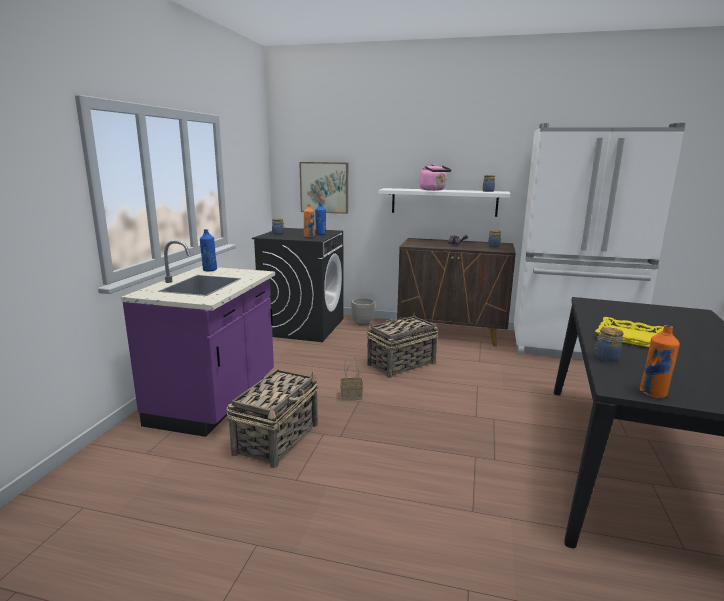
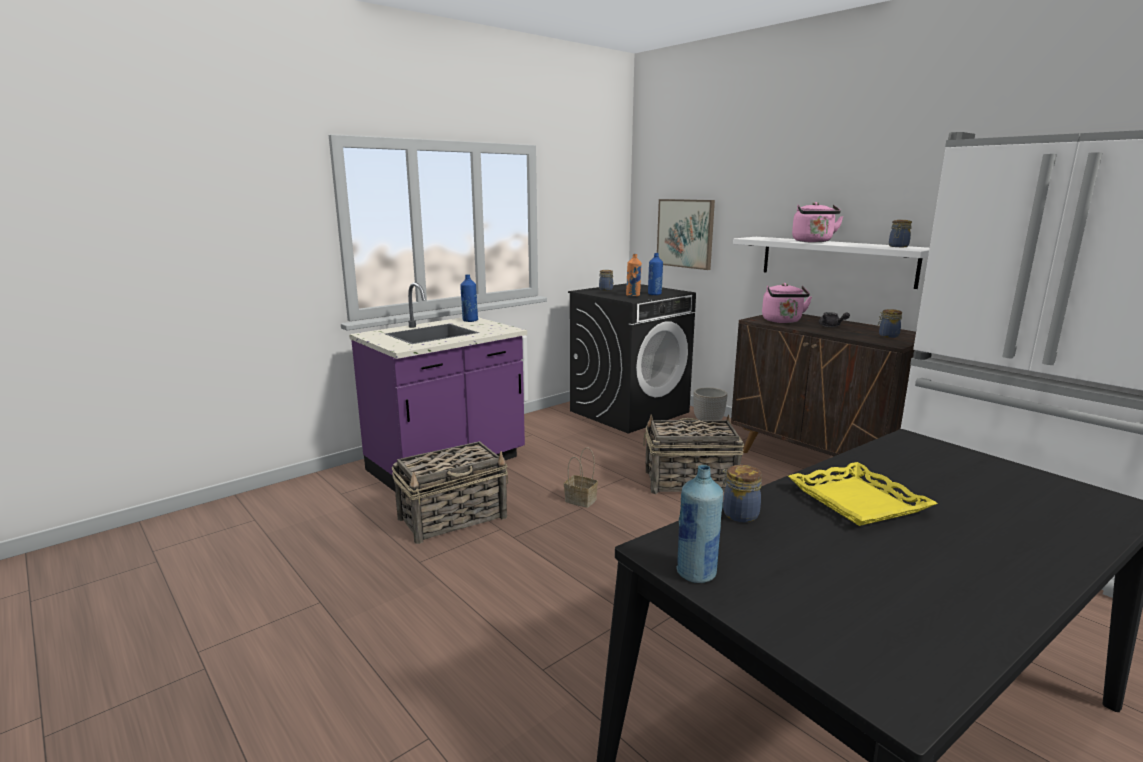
camera: 35 degrees right, 0 degrees up
orange bottle [640,325,680,398] -> blue bottle [676,465,723,583]
none -> pink kettle [762,283,812,323]

